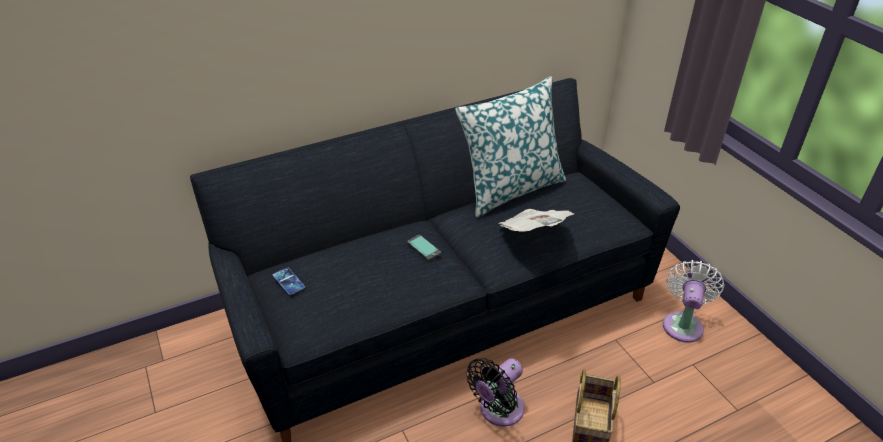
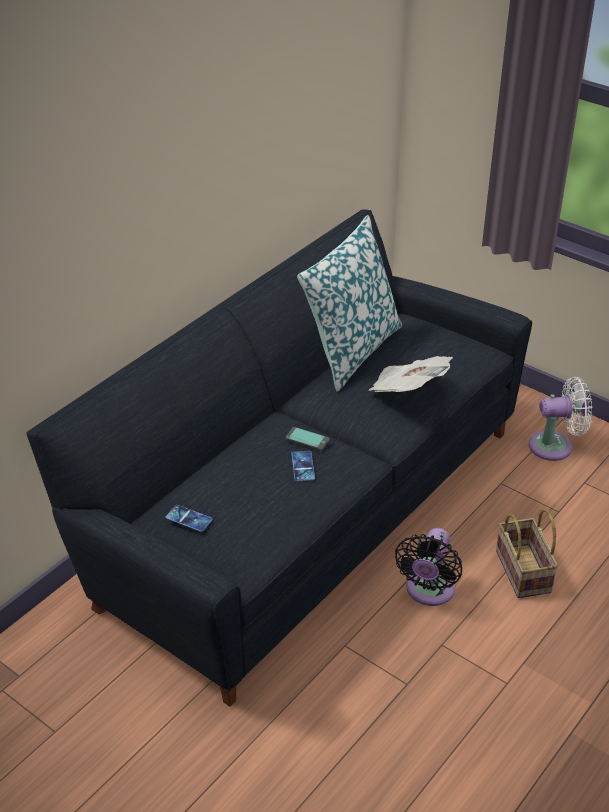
camera: 25 degrees left, 0 degrees up
white fan [663,260,724,343] -> white fan turned 90 degrees clockwise [529,377,592,461]
none -> phone [291,451,315,481]

